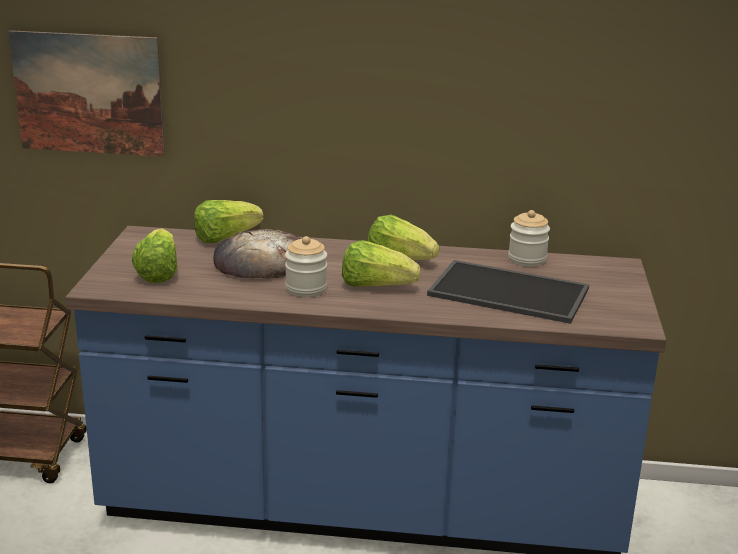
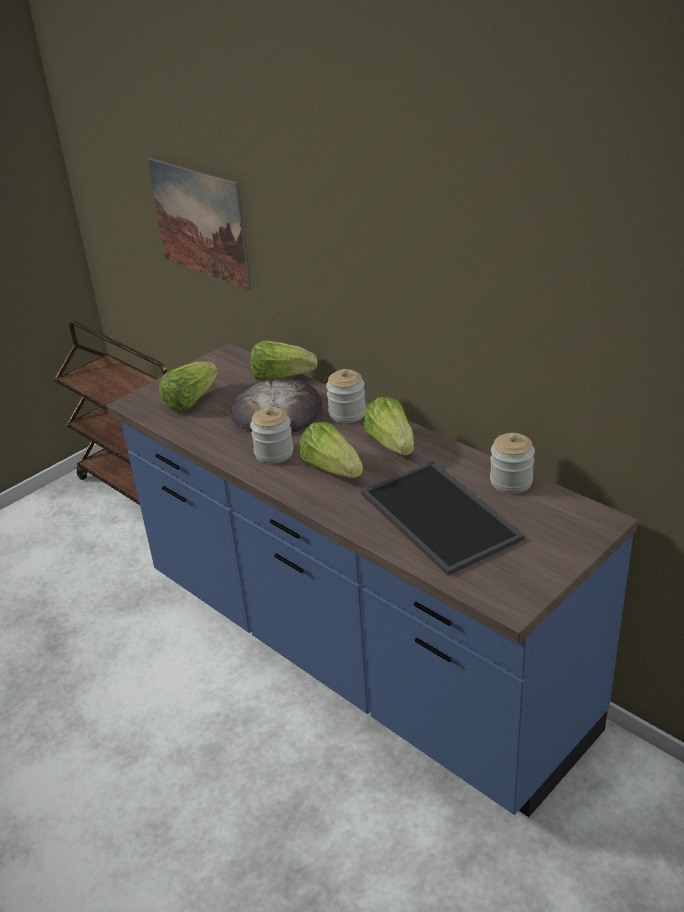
camera: 40 degrees right, 10 degrees up
none -> jar [326,369,366,423]

